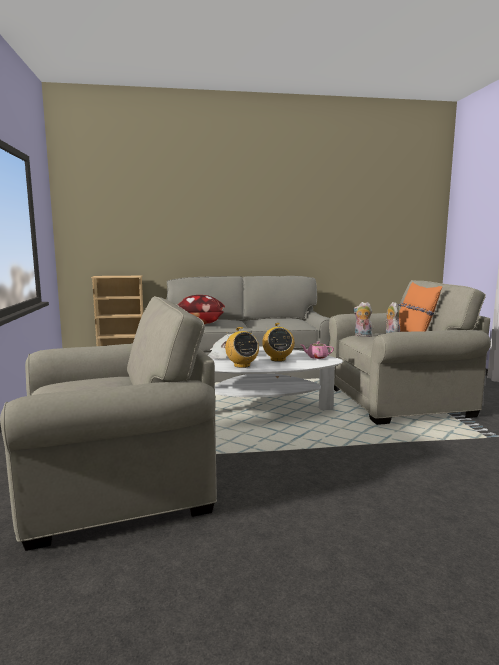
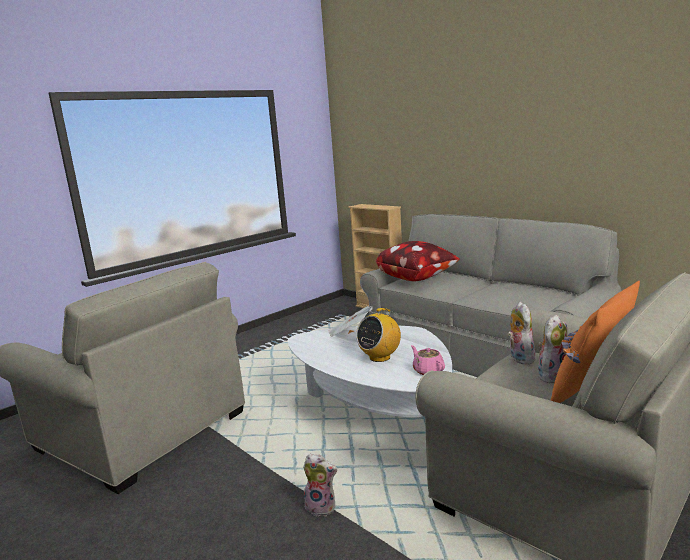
camera: 55 degrees right, 5 degrees up
radio [225,327,259,368] -> none
none -> plush toy [303,453,337,516]

